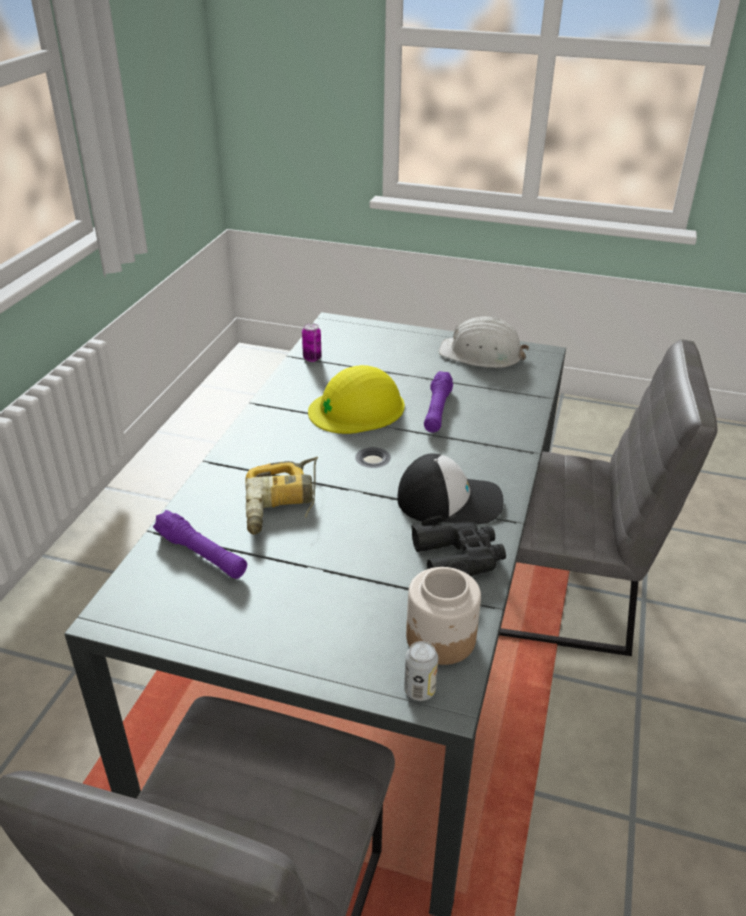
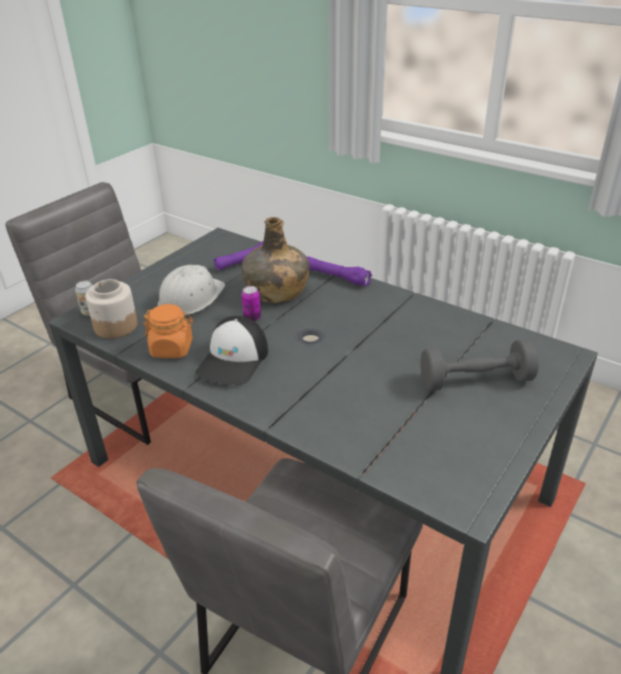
camera: 110 degrees right, 0 degrees up
power drill [245,457,318,534] -> green bottle [241,217,309,303]
can [302,323,321,362] -> can moved to [242,286,261,321]
yellow hard hat [308,365,405,434] -> none
black binoculars [411,516,506,576] -> orange jar [143,304,193,358]
purple flashlight [424,371,453,432] -> purple flashlight moved to [307,257,372,286]
white hard hat [439,317,529,368] -> white hard hat moved to [158,265,225,315]
none -> grey dumbbell [421,339,539,391]

